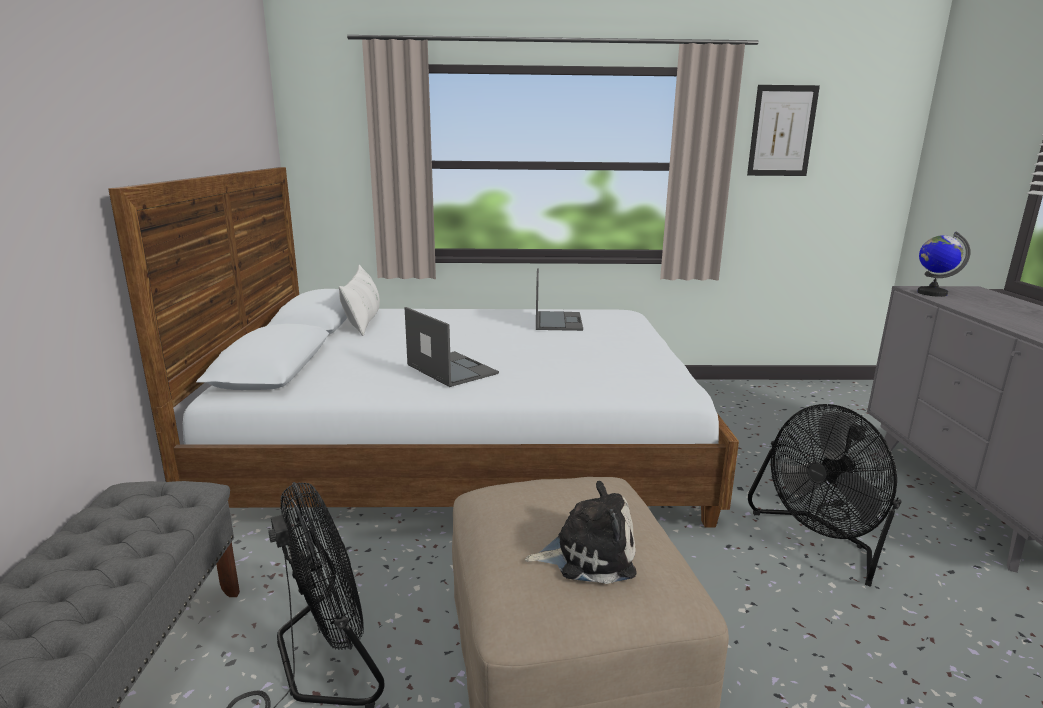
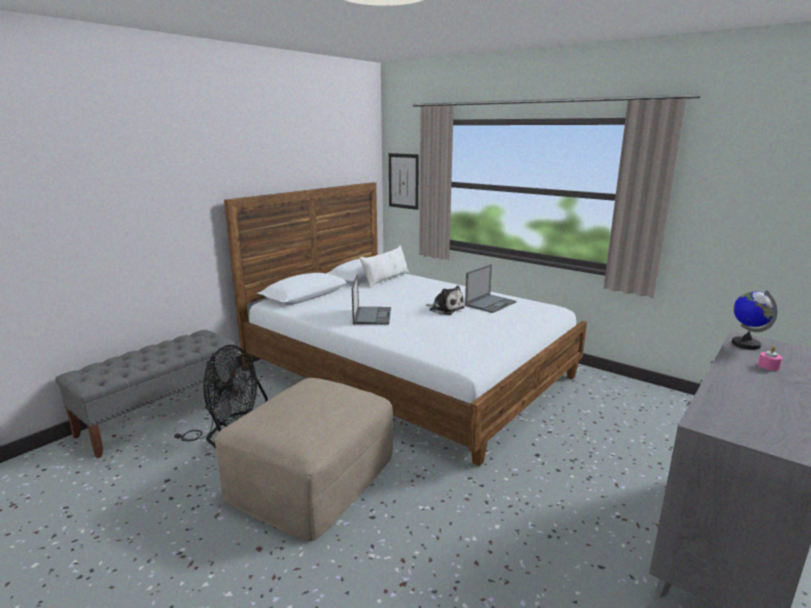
camera: 40 degrees right, 0 degrees up
plush toy [525,481,637,584] -> plush toy moved to [425,286,465,315]
picture [747,85,820,176] -> picture moved to [389,153,419,210]
black fan [748,404,902,587] -> none
none -> pink candle [758,346,782,371]

